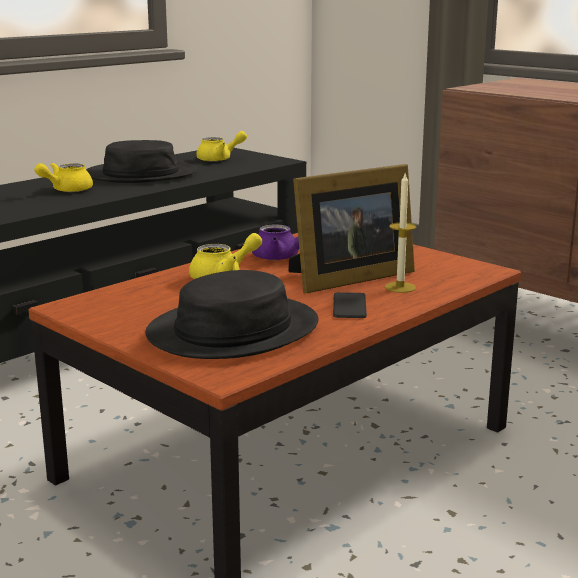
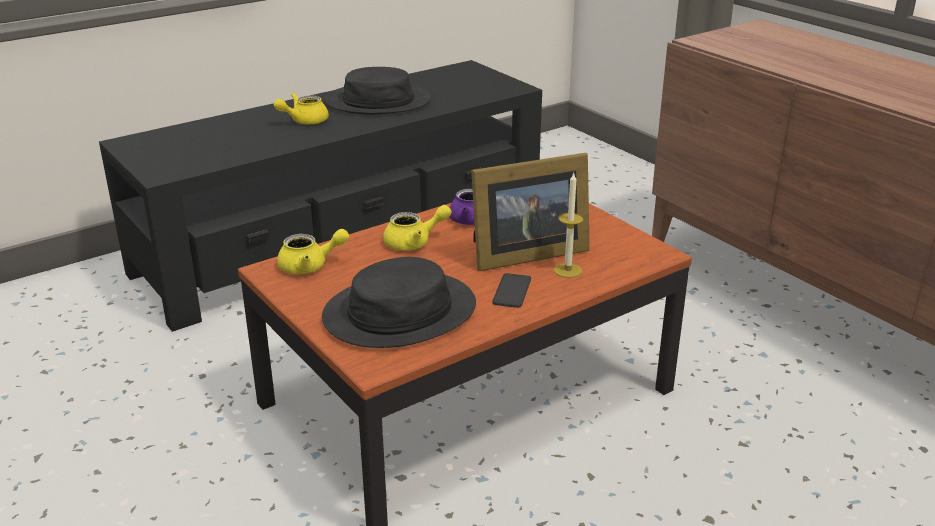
camera: 10 degrees right, 10 degrees up
yellow teapot [196,131,247,162] -> yellow teapot moved to [277,229,349,274]

